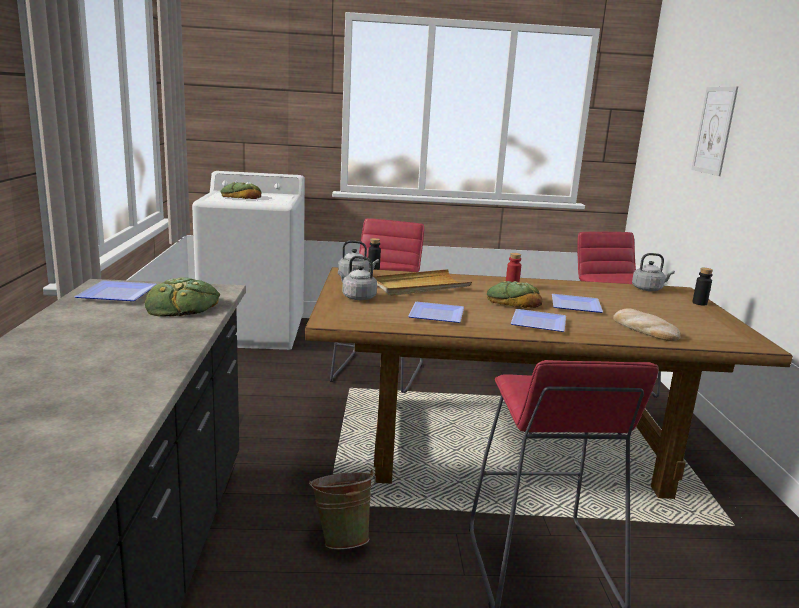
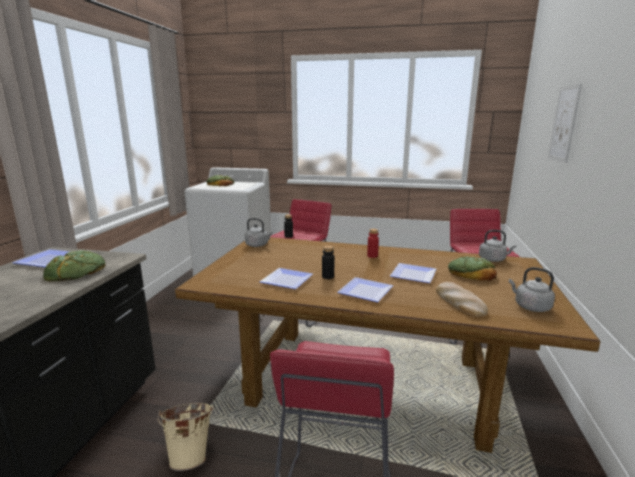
camera: 15 degrees right, 0 degrees up
green bucket [309,470,376,549] -> beige bucket [158,403,213,471]
grey kettle [338,256,377,300] -> grey kettle moved to [509,267,555,312]
beige tray [373,269,472,296] -> none
bread [487,281,542,308] -> bread moved to [448,256,497,281]
black bottle [692,268,713,305] -> black bottle moved to [322,245,334,279]

